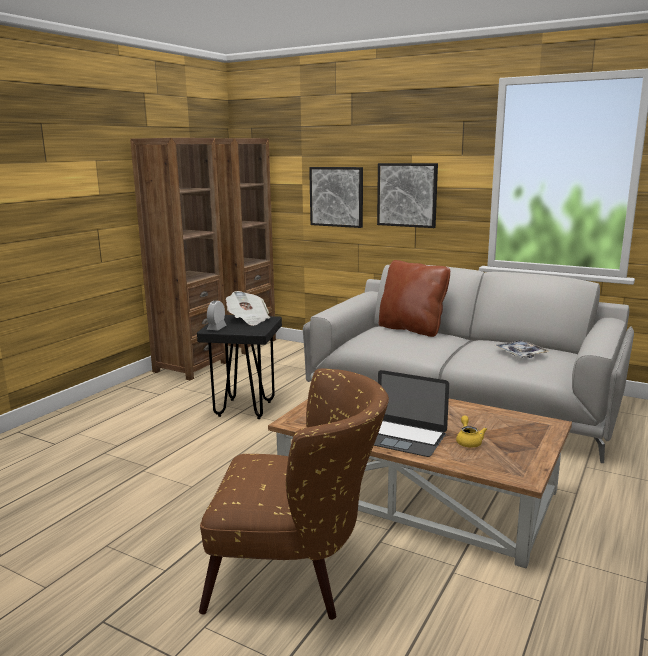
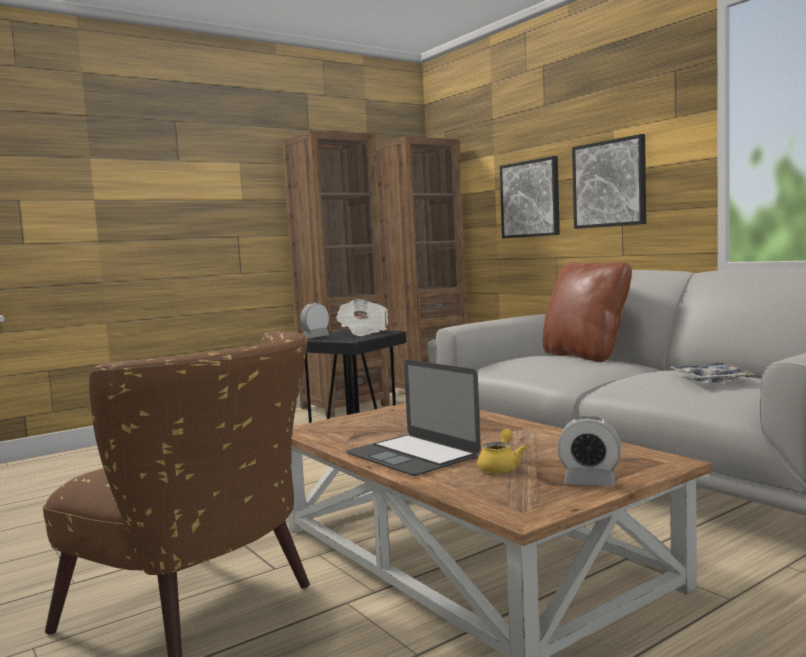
camera: 25 degrees right, 10 degrees down
none -> alarm clock [558,416,621,486]

